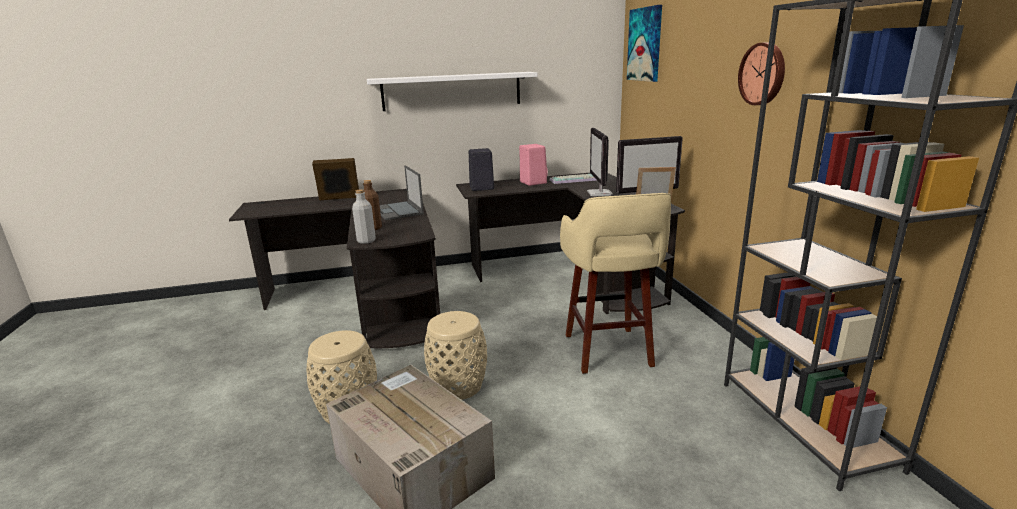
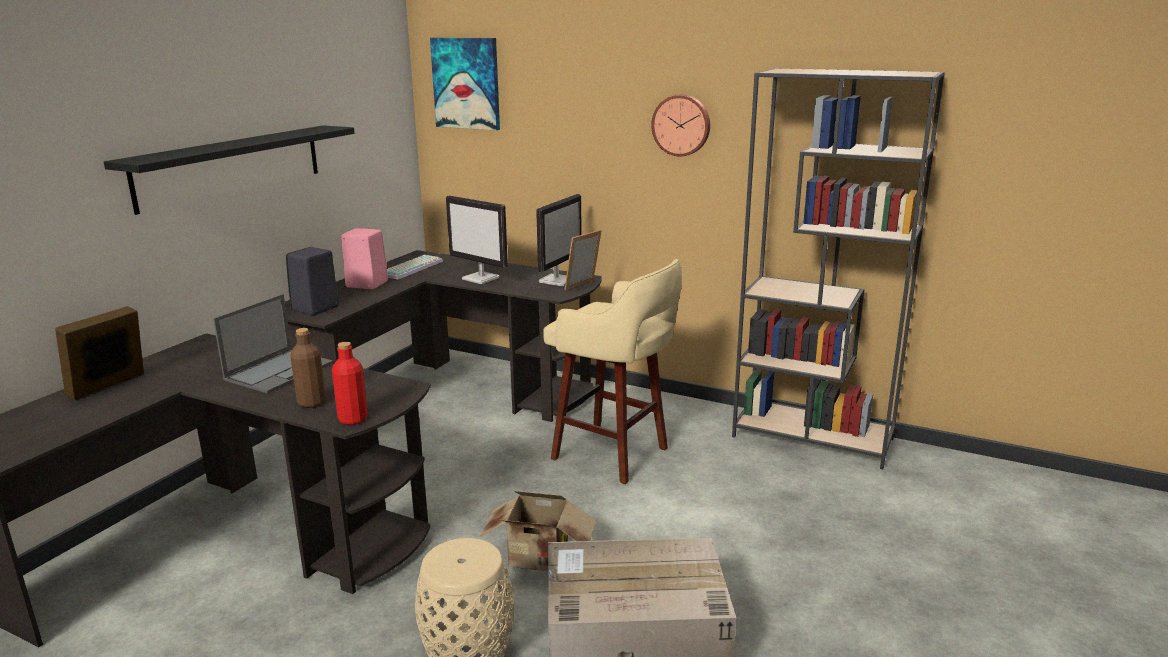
camera: 50 degrees left, 0 degrees up
grey bottle [352,189,376,244] -> red bottle [332,342,368,425]
white shelf [367,72,537,111] -> black shelf [104,125,355,215]
laptop [380,165,424,220] -> laptop turned 75 degrees counterclockwise [213,294,333,394]
beige stool [424,311,487,400] -> cardboard box [480,491,596,571]

